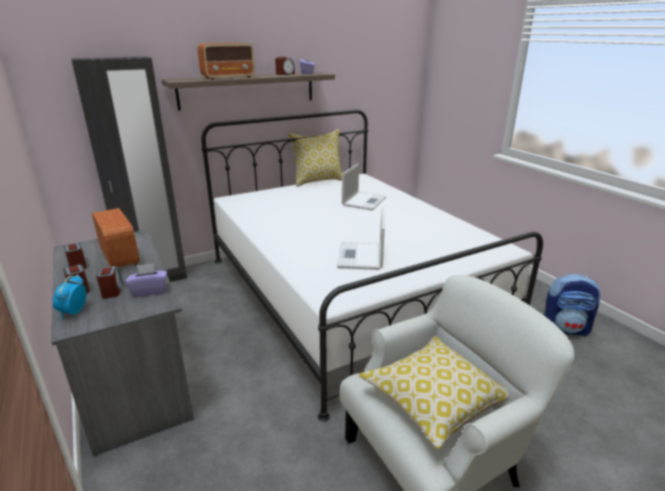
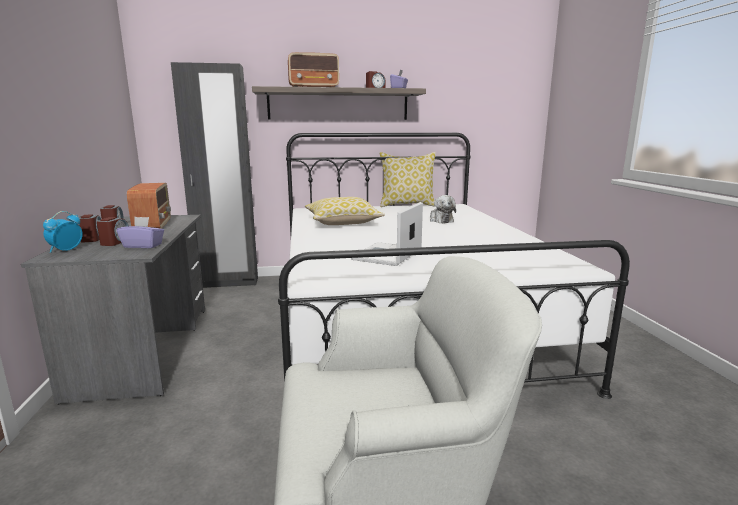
camera: 20 degrees right, 10 degrees down
laptop [342,163,386,211] -> plush toy [430,195,456,223]
pillow [359,336,509,449] -> pillow moved to [305,197,385,225]
backpack [544,274,601,336] -> none

